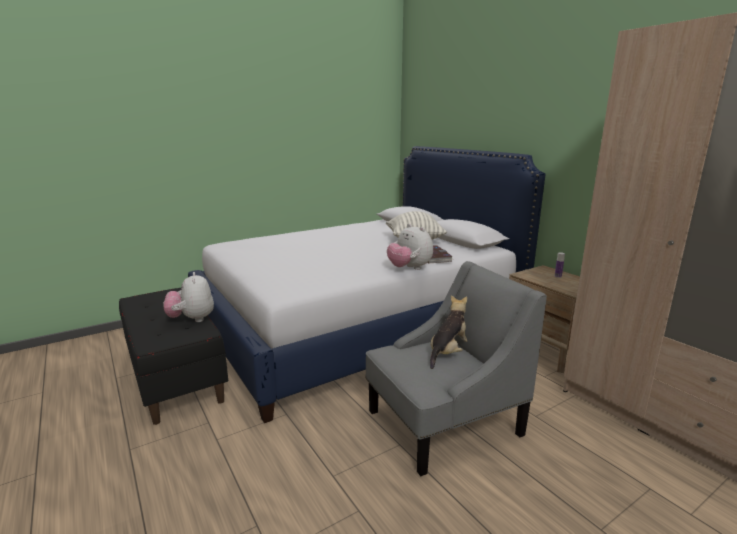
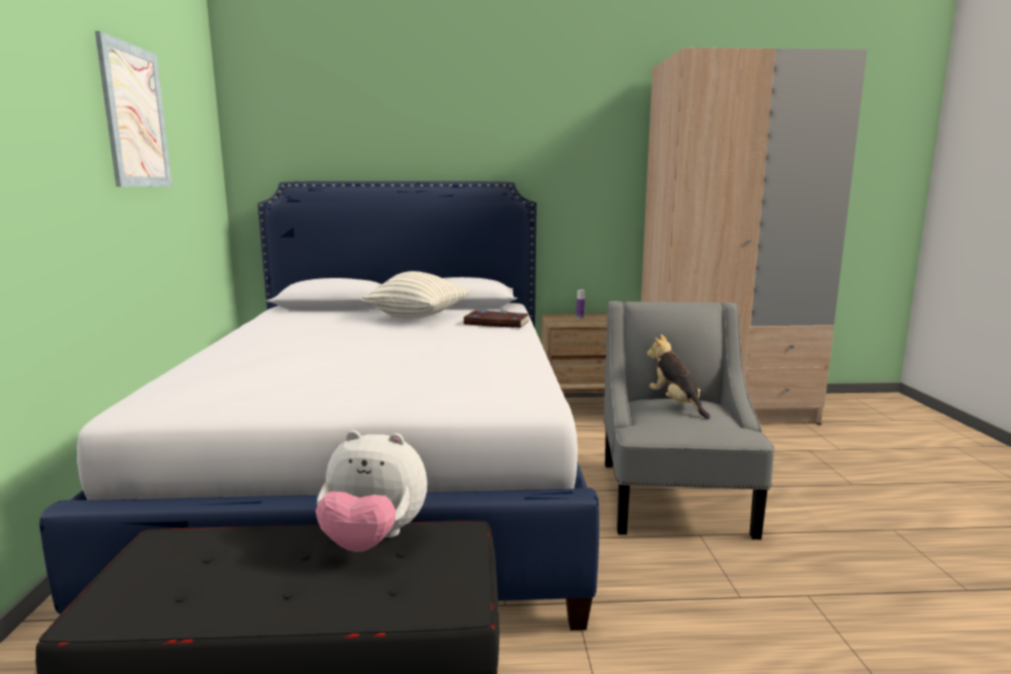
camera: 60 degrees left, 5 degrees down
plush toy [387,224,433,270] -> none
none -> picture [95,31,172,187]

